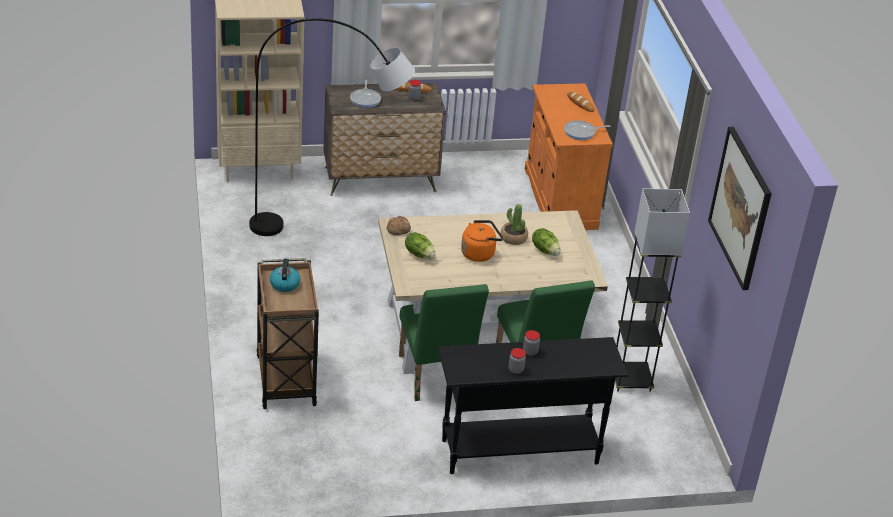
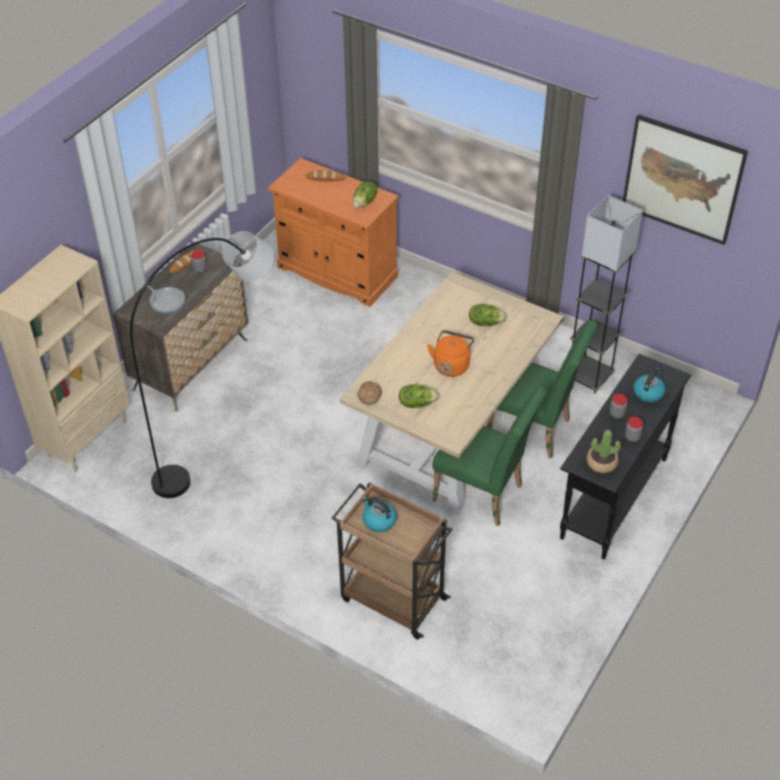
camera: 45 degrees left, 10 degrees up
potted plant [501,204,528,245] -> potted plant moved to [587,430,621,473]
frying pan [564,120,610,140] -> lettuce [353,181,378,208]
none -> kettle [633,368,666,403]

